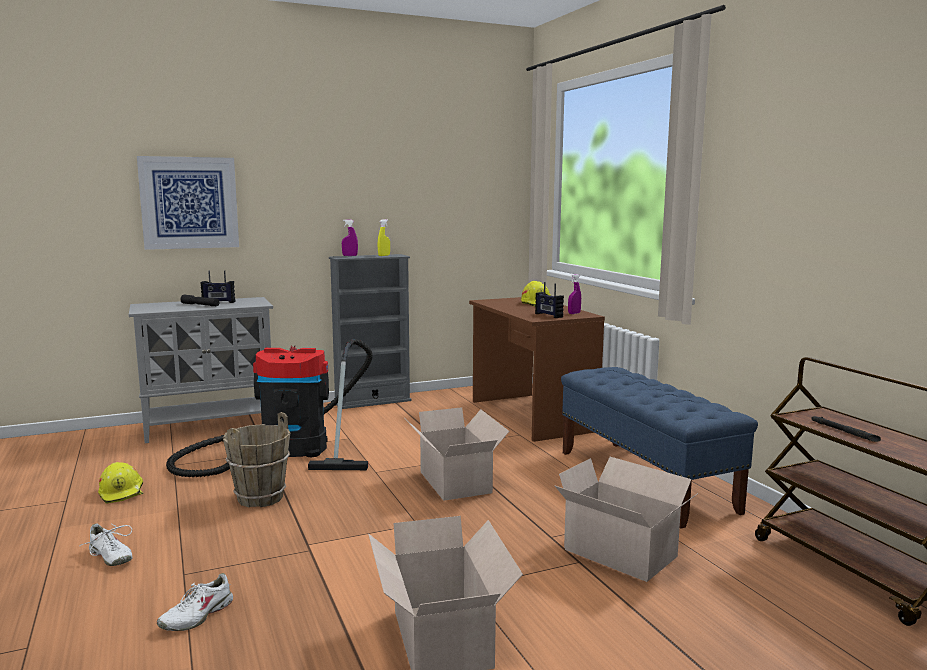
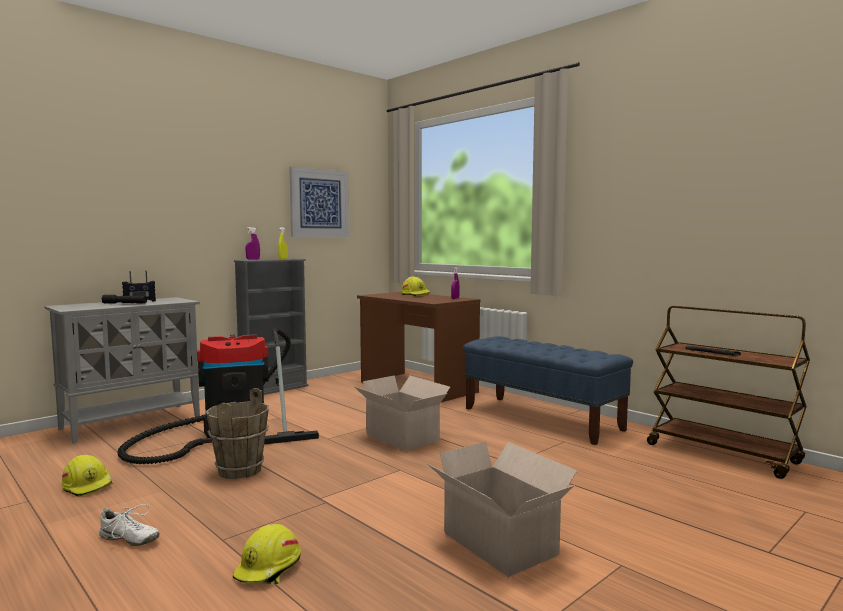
camera: 20 degrees left, 5 degrees down
picture [137,156,239,250] -> picture moved to [289,166,349,237]
white shoe [157,573,233,631] -> yellow hard hat [232,523,301,584]
radio [535,282,564,318] -> none
cardboard box [554,457,698,582] -> none

